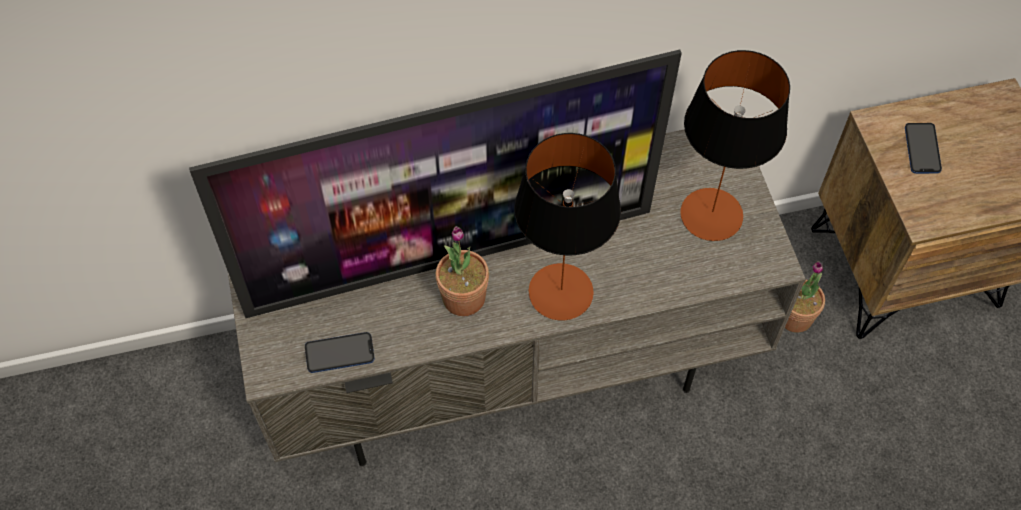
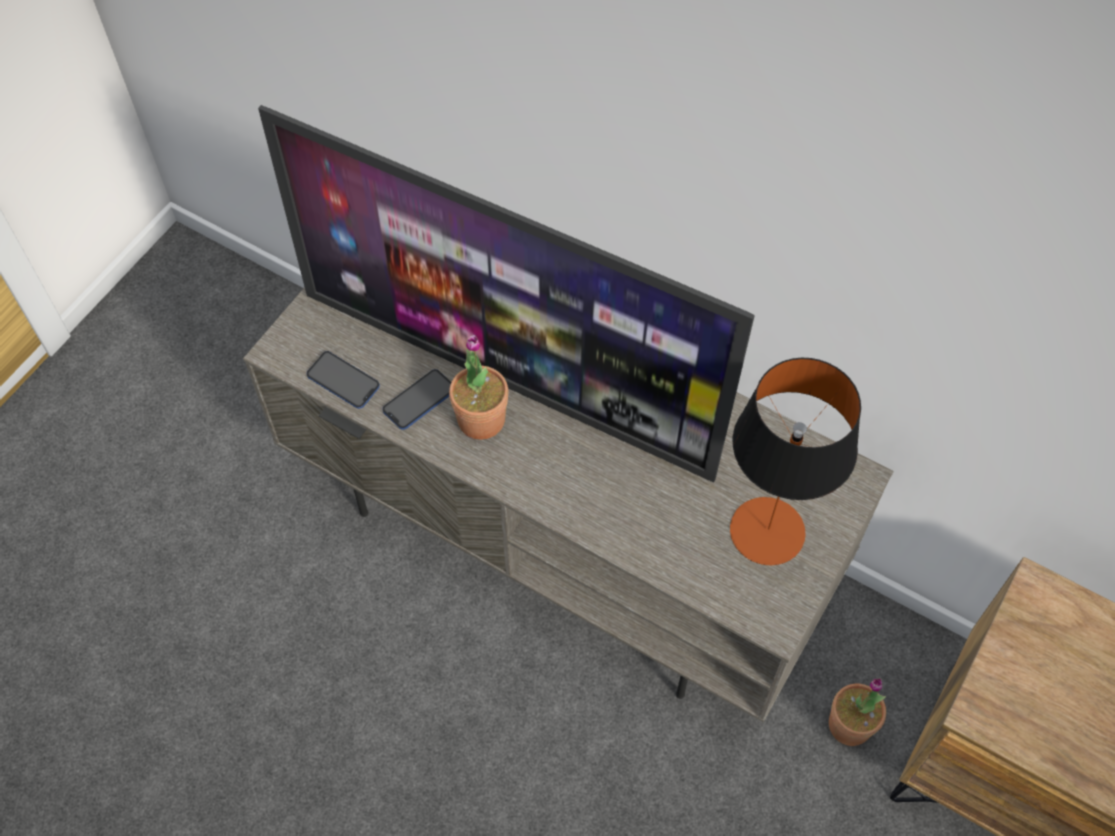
camera: 45 degrees right, 0 degrees up
table lamp [514,133,621,321] -> none
phone [905,123,942,174] -> phone moved to [383,369,451,430]

